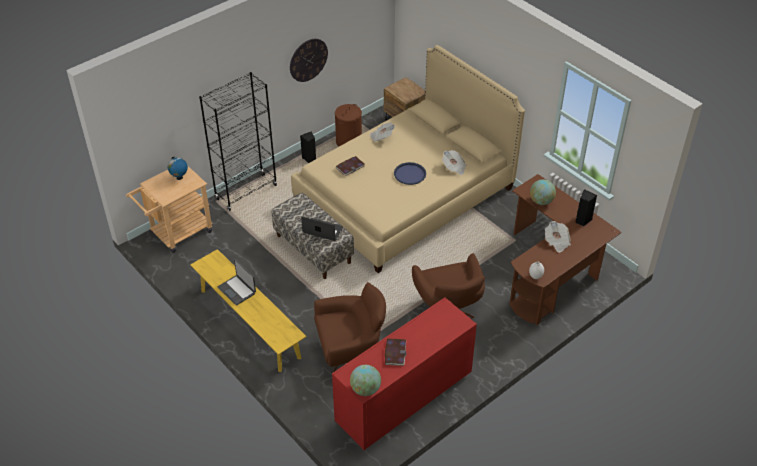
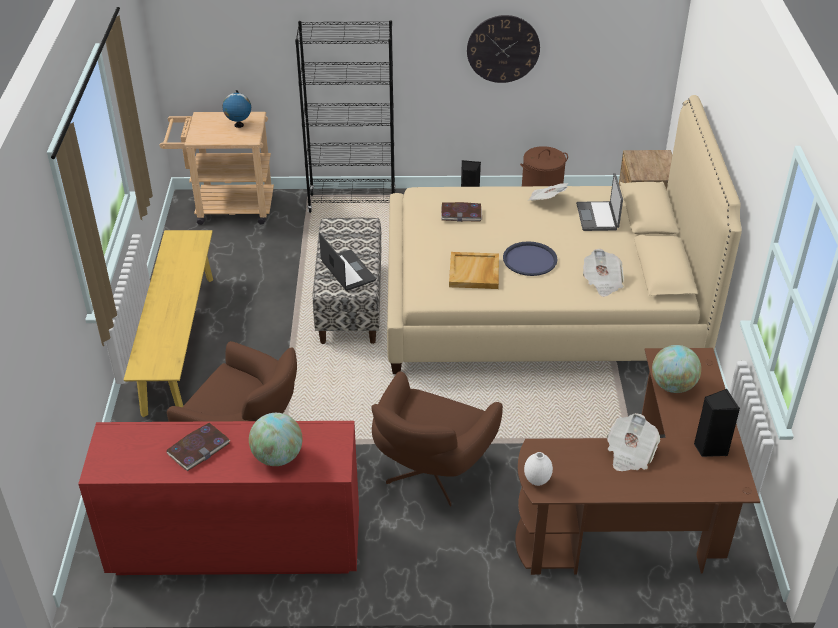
camera: 40 degrees right, 5 degrees down
laptop [218,259,256,306] -> laptop moved to [576,173,623,231]
globe [350,365,381,396] -> globe moved to [249,413,303,466]
none -> beige tray [449,252,499,289]

